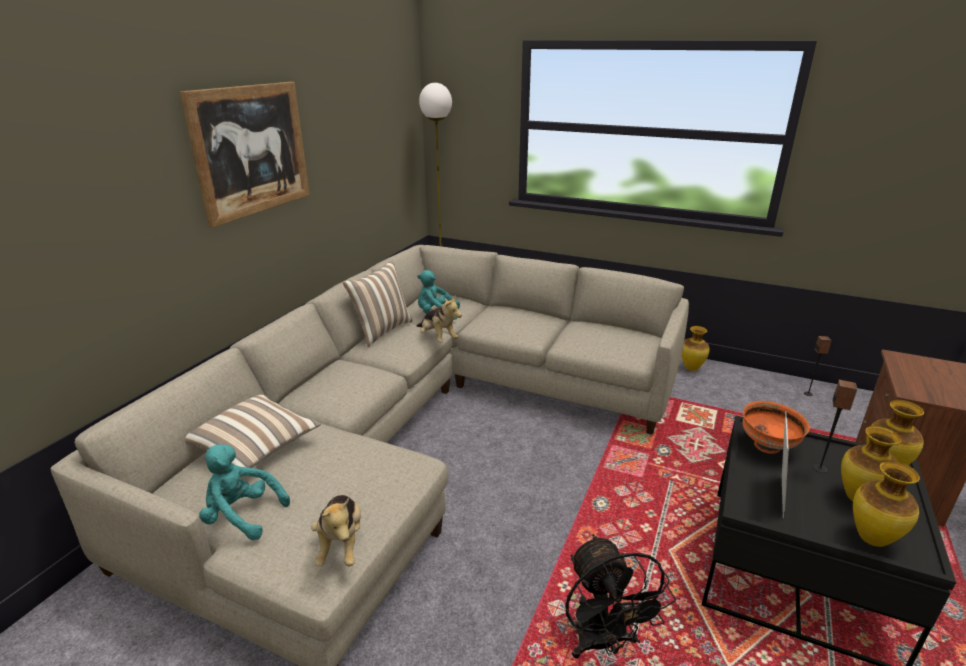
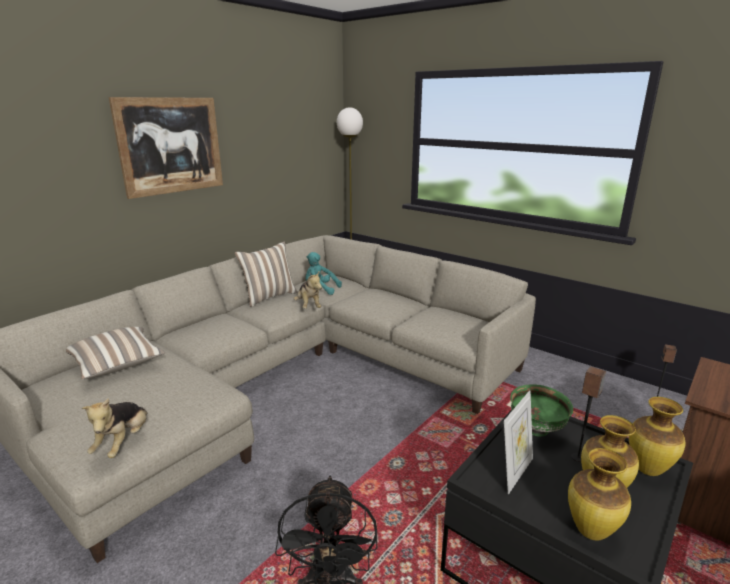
camera: 15 degrees right, 5 degrees down
turquoise plush toy [199,444,290,540] -> none
vase [681,326,710,371] -> none
orange bowl [743,401,810,454] -> green bowl [510,384,573,437]

